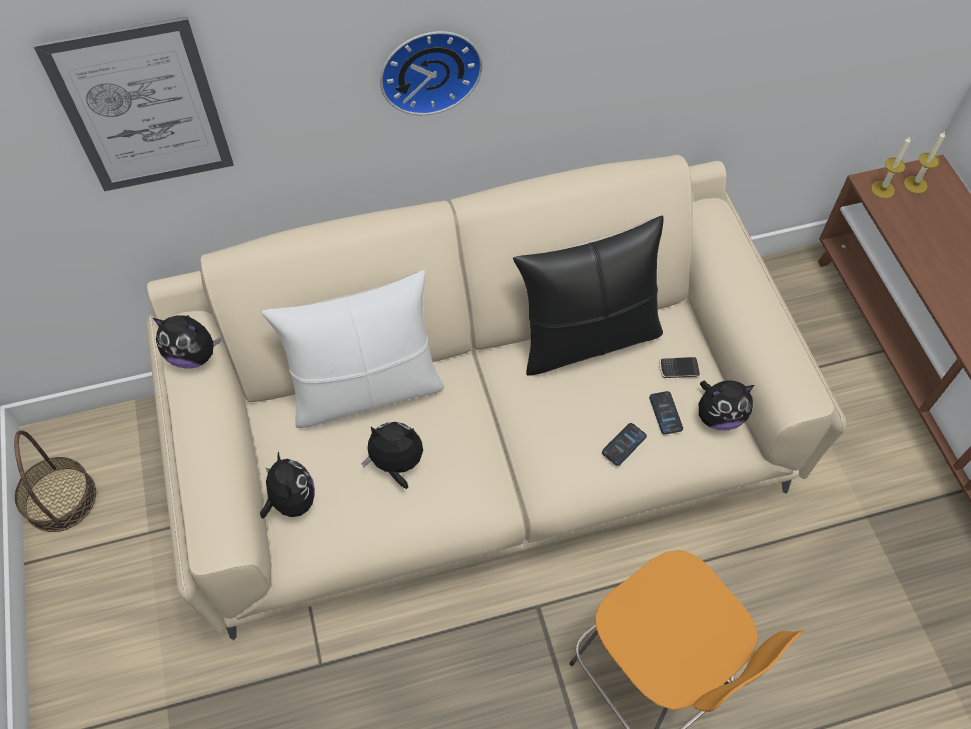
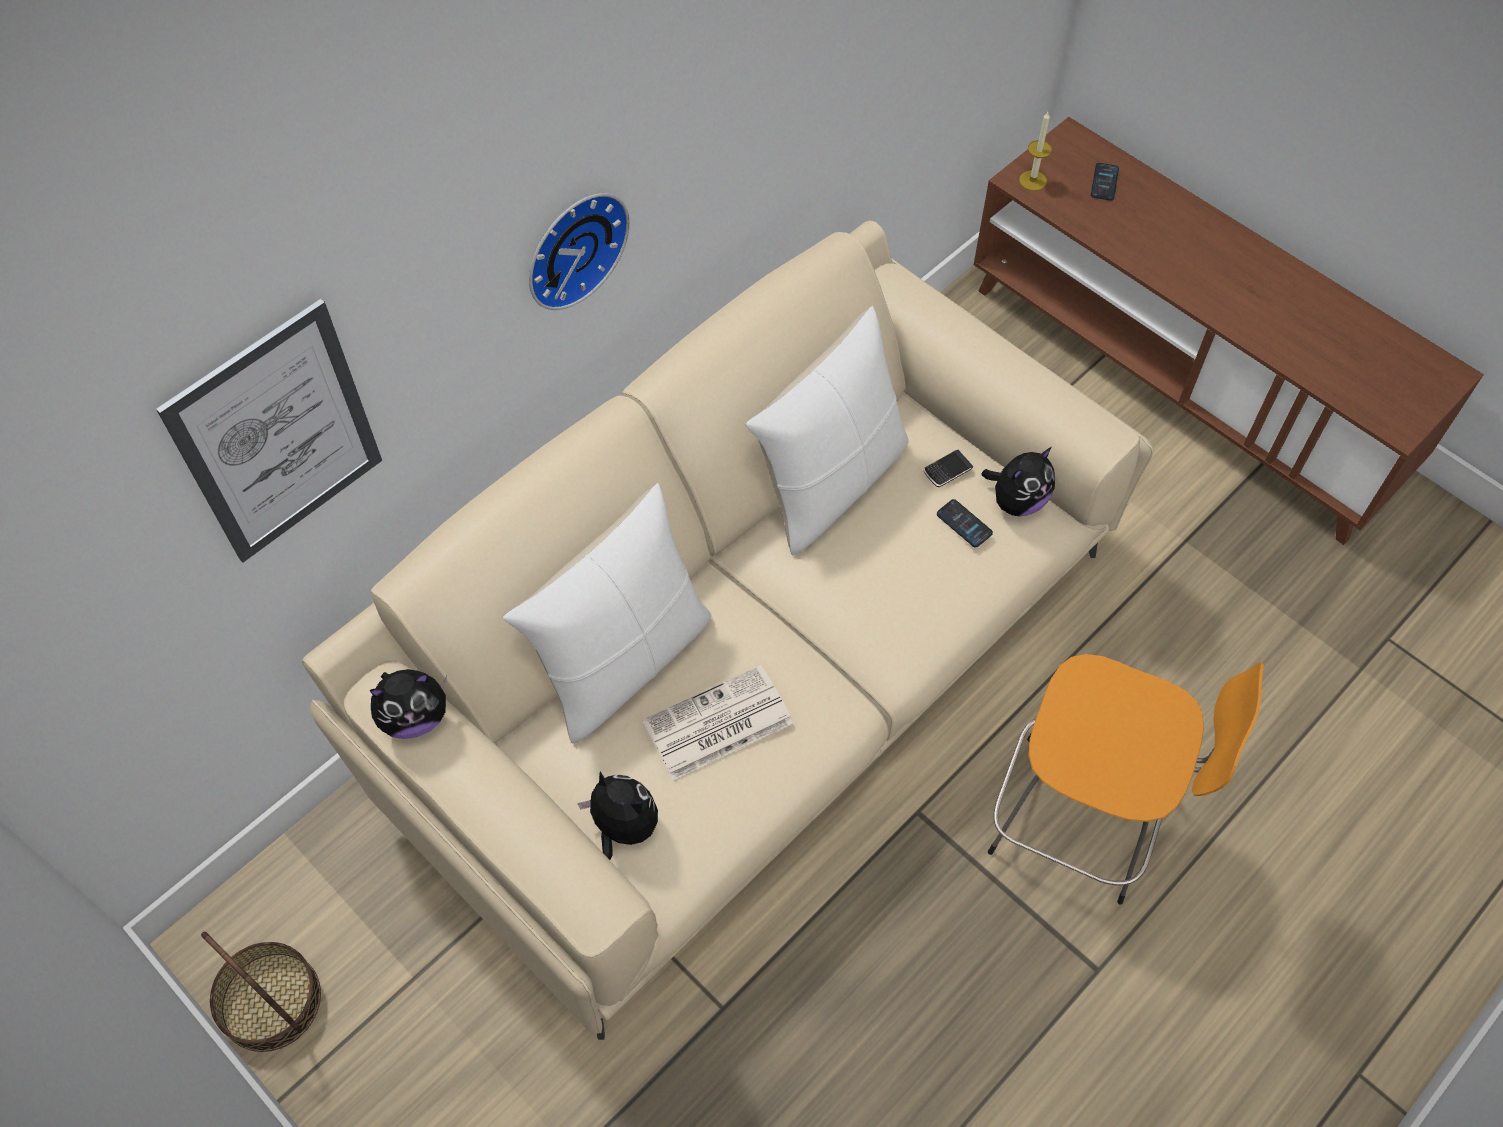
camera: 30 degrees left, 0 degrees up
plush toy [361,422,423,489] -> newspaper [642,665,793,780]
black pillow [513,215,664,376] -> white pillow [746,306,909,556]
phone [602,423,647,466] -> phone moved to [1091,163,1119,201]
candle [904,131,945,193] -> none

